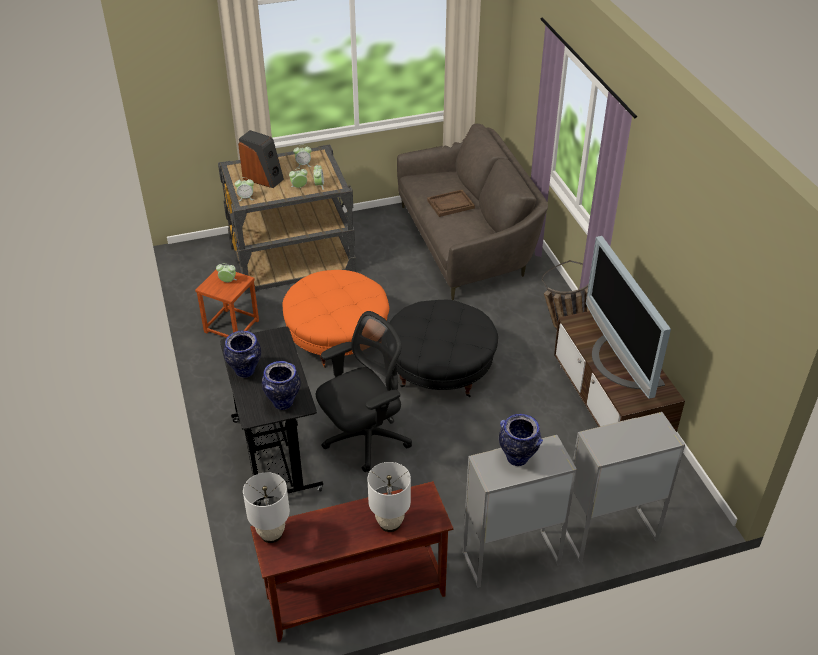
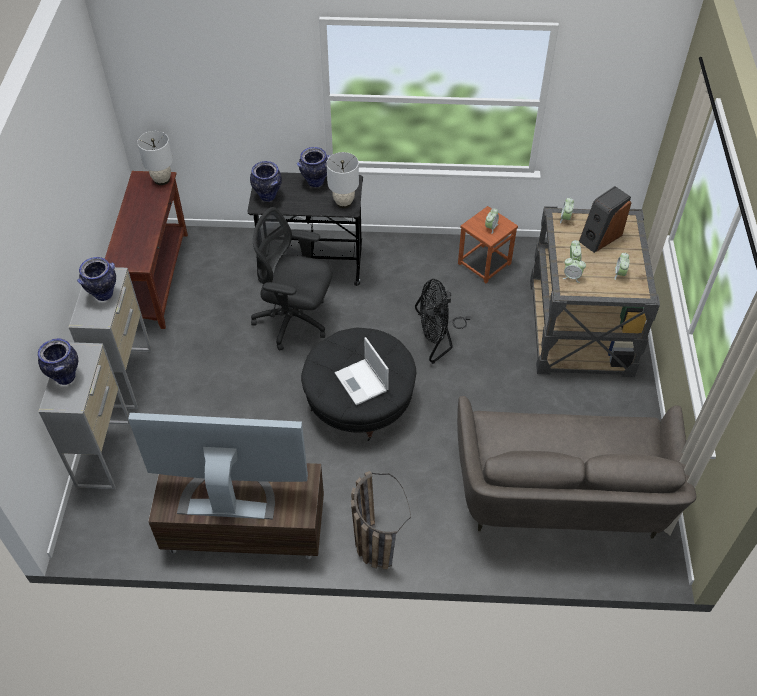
camera: 110 degrees right, 10 degrees up
orange ottoman [282,270,389,368] -> black fan [415,279,470,364]
black office chair [316,311,412,472] -> black office chair turned 120 degrees clockwise [251,207,332,351]
white table lamp [368,462,411,532] -> white table lamp moved to [326,152,359,208]
brown tray [427,190,475,217] -> none
none -> vase [38,338,78,385]
none -> laptop [335,337,389,405]

